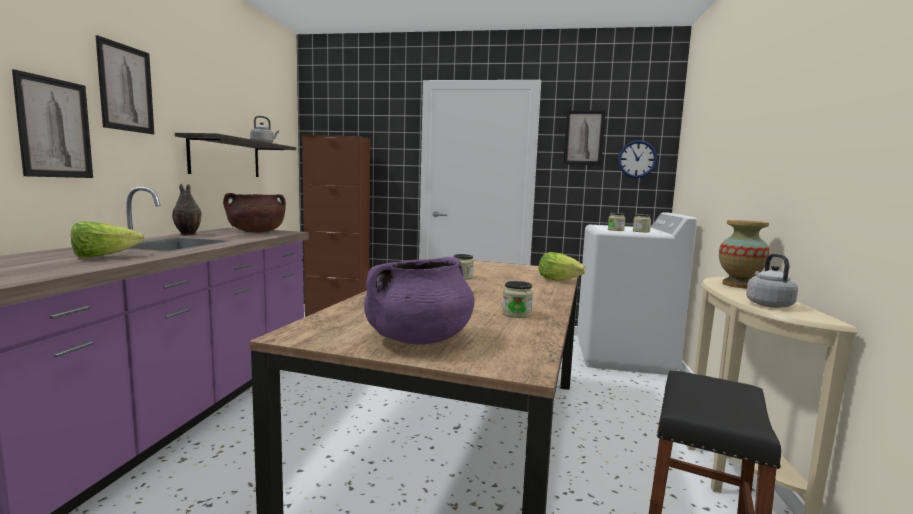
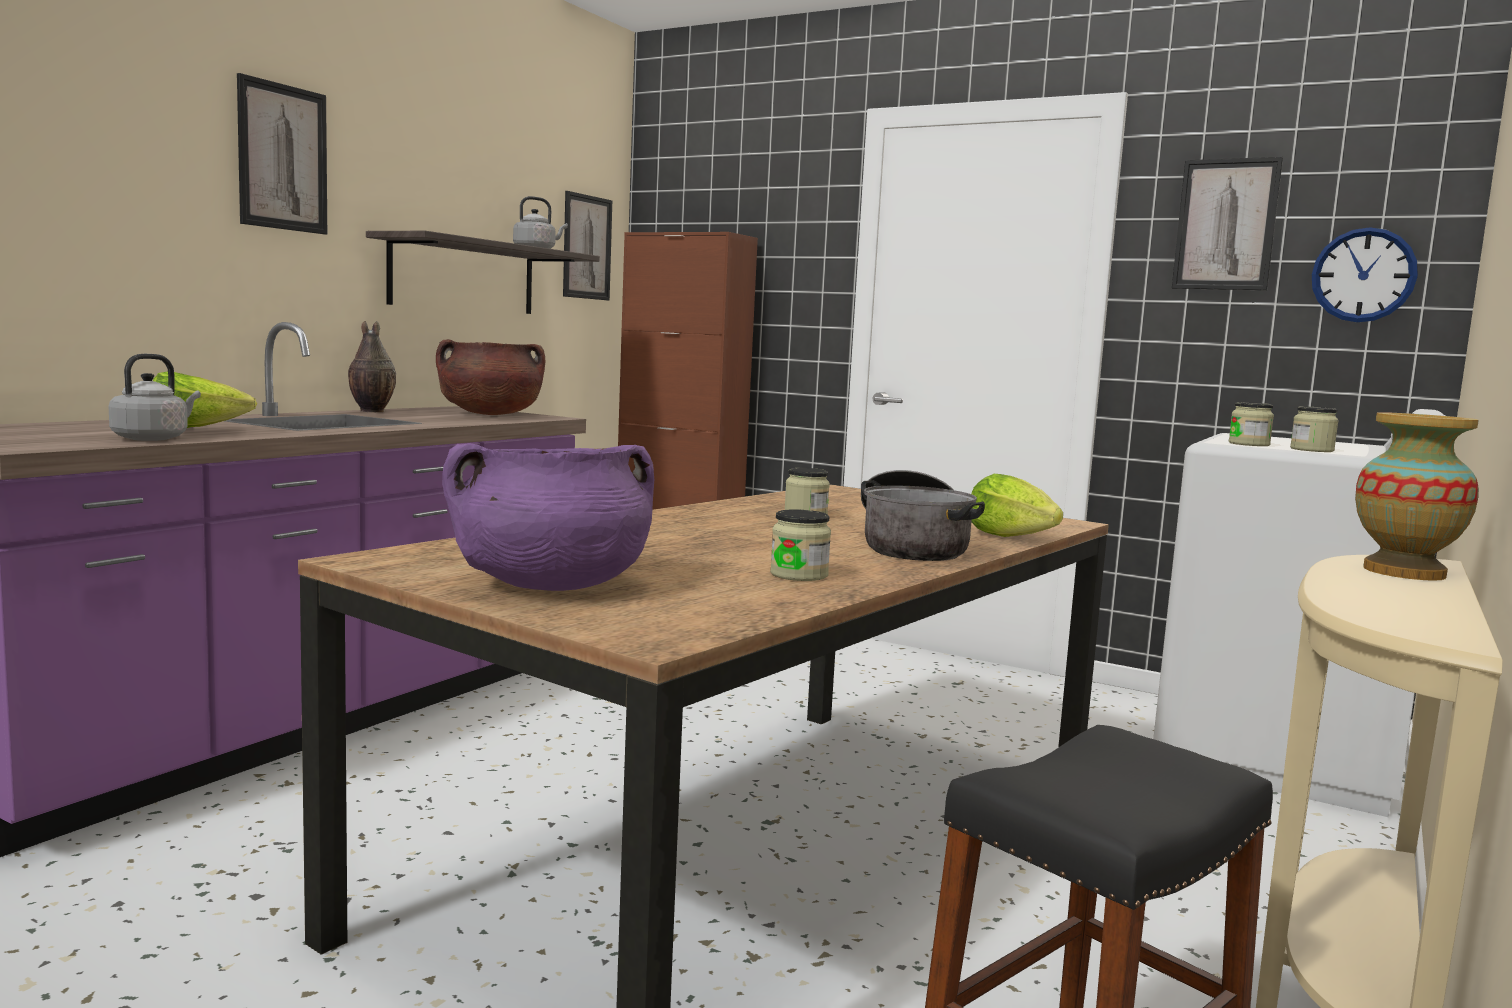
camera: 20 degrees right, 0 degrees up
picture [12,69,93,178] -> picture moved to [563,191,612,300]
grey kettle [746,254,798,308] -> grey kettle moved to [109,354,201,441]
none -> cooking pot [861,470,985,561]

